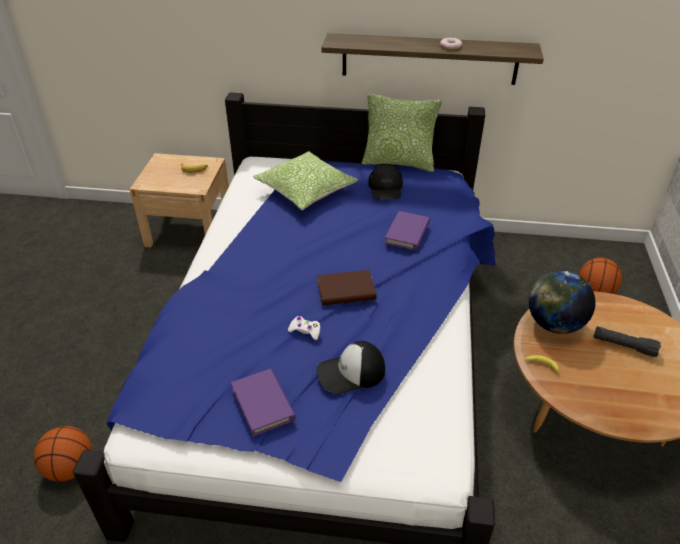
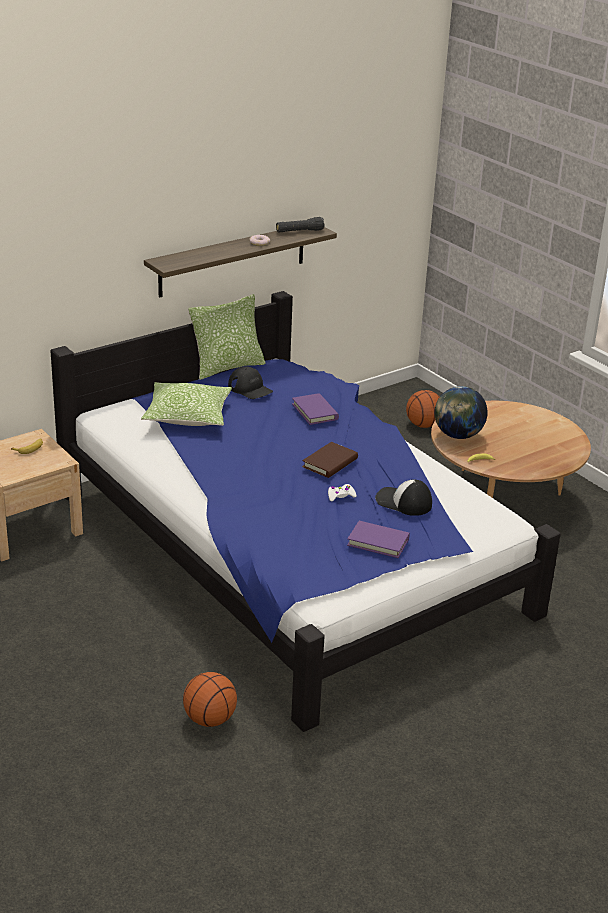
camera: 45 degrees left, 10 degrees down
cap [316,341,385,394] -> cap turned 90 degrees clockwise [375,480,432,516]
black flashlight [594,327,661,357] -> black flashlight moved to [276,217,325,232]

